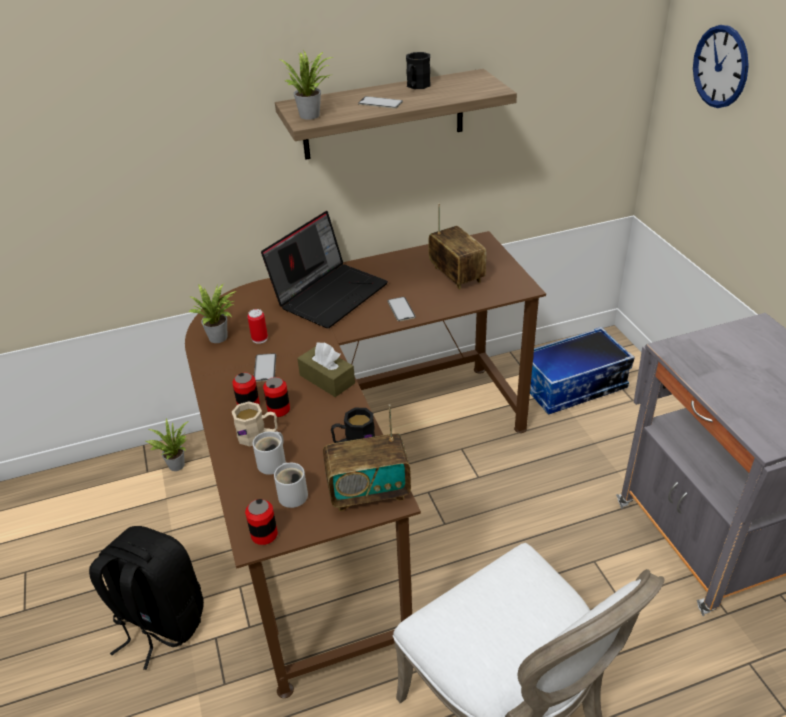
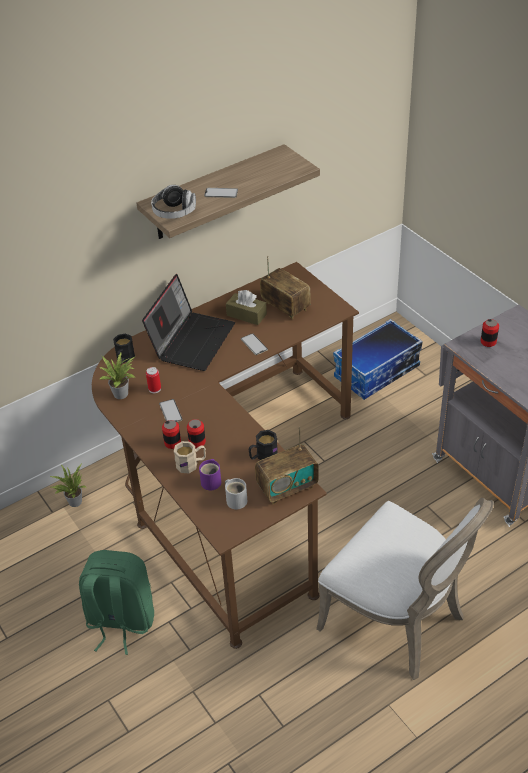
camera: 15 degrees left, 5 degrees up
black backpack [89,526,204,670] -> green backpack [79,550,154,655]
can [245,499,278,545] -> can moved to [481,319,499,347]
white mug [253,431,286,475] -> purple mug [199,459,221,490]
potted plant [279,51,334,120] -> headphones [151,185,196,219]
brown tissue box [297,343,355,397] -> brown tissue box moved to [226,290,267,325]
black mug [406,52,431,89] -> black mug moved to [113,333,135,364]
wall clock [693,25,749,108] -> none

